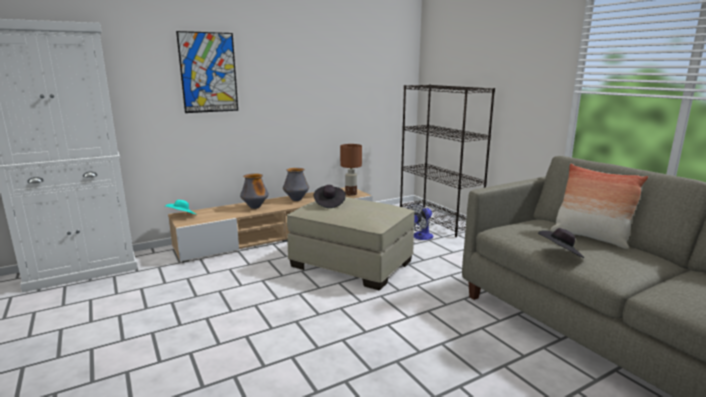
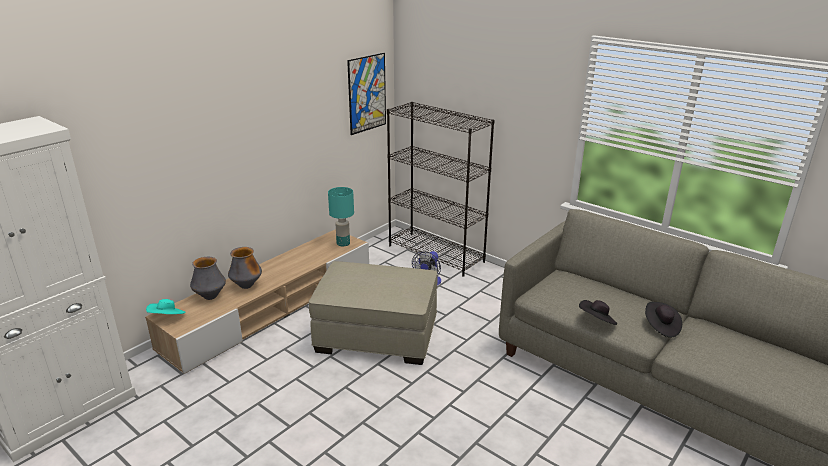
camera: 20 degrees left, 10 degrees up
picture [176,31,238,113] -> picture moved to [347,53,386,135]
vase [283,168,309,201] -> vase moved to [190,257,226,300]
black hat [314,185,346,208] -> black hat moved to [645,302,682,338]
brown table lamp [340,144,362,196] -> turquoise table lamp [328,187,354,246]
pillow [551,164,648,249] -> none

